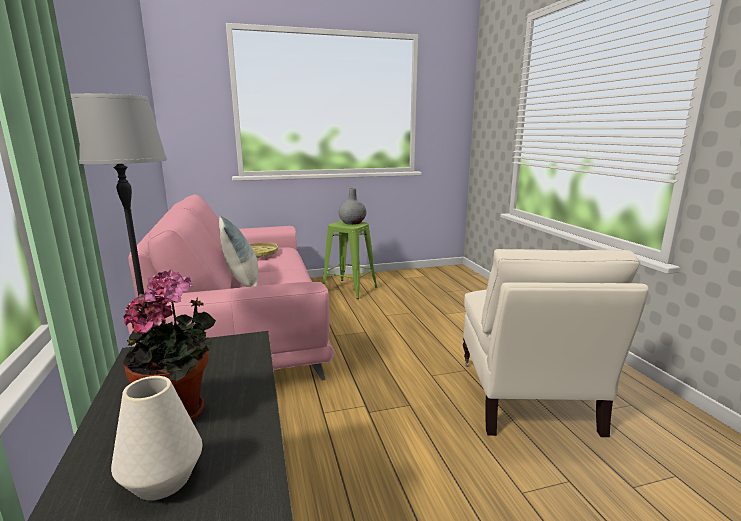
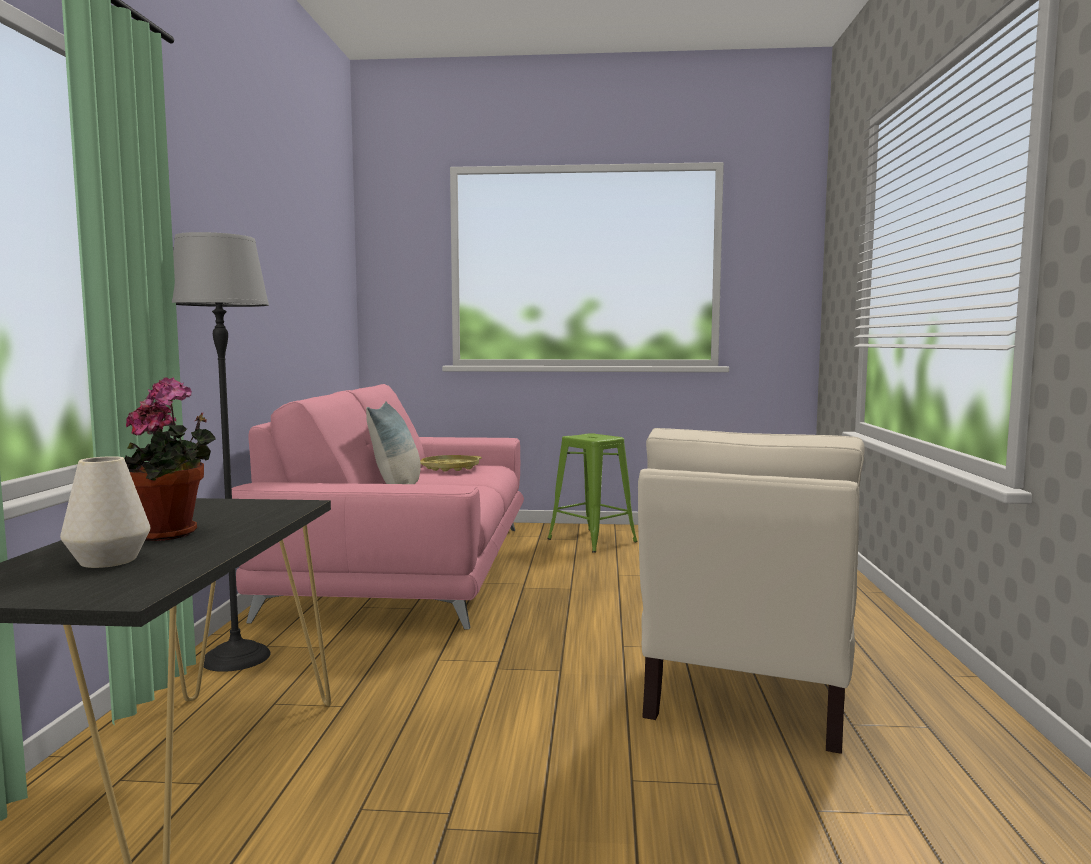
camera: 20 degrees right, 10 degrees down
grey vase [339,188,367,225] -> none

